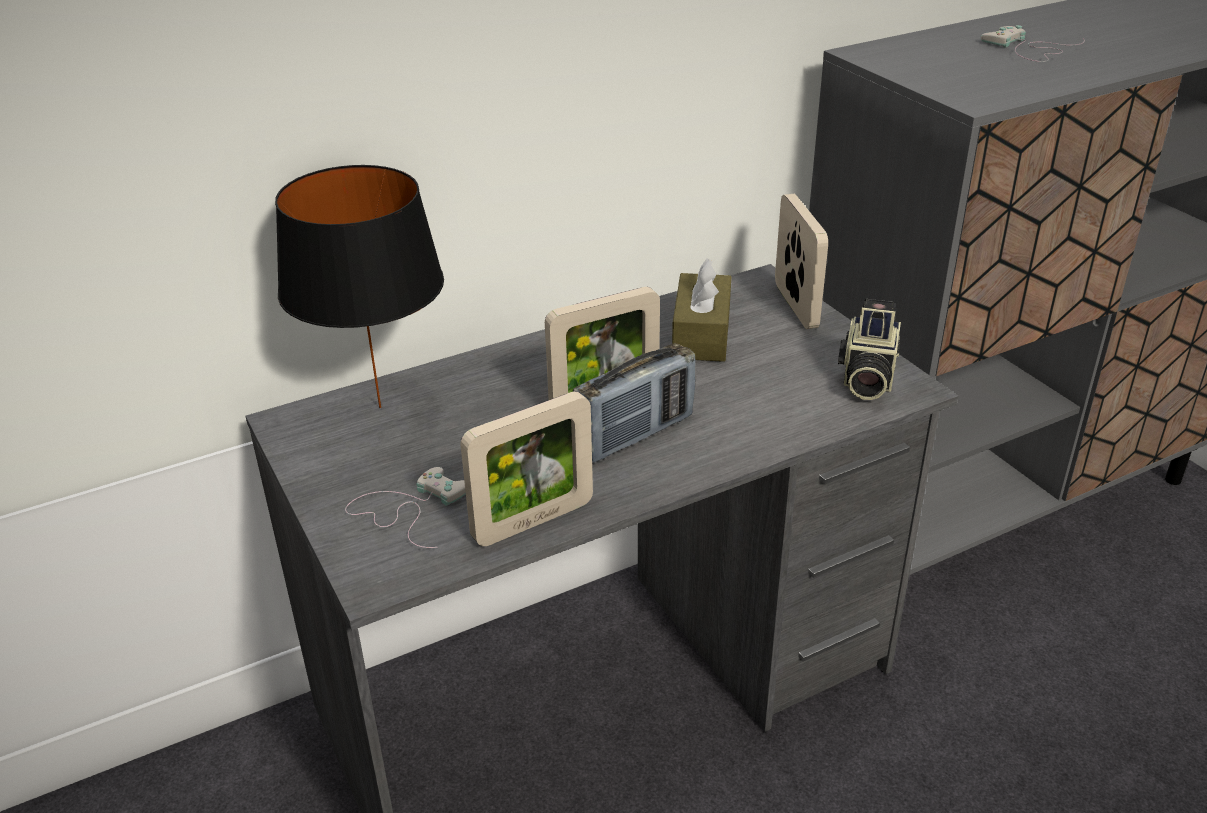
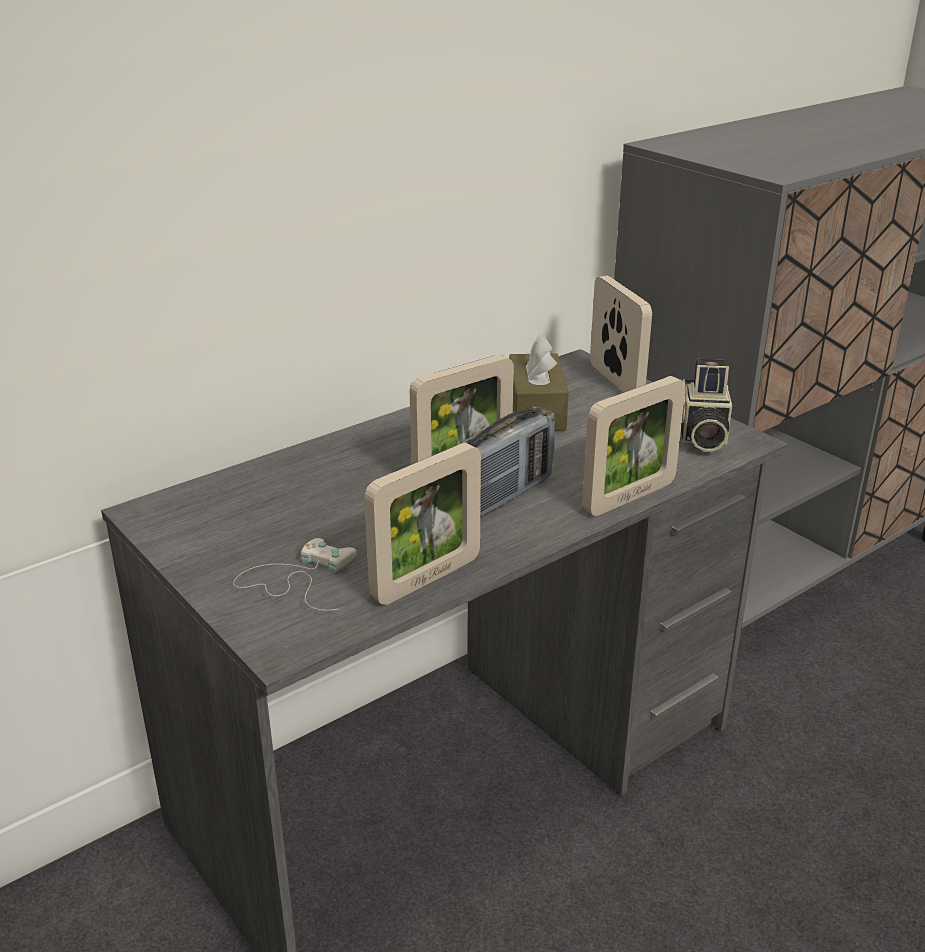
camera: 10 degrees left, 5 degrees down
black table lamp [275,165,444,408] -> none
white game controller [981,25,1085,62] -> none
none -> picture frame [582,376,686,516]

